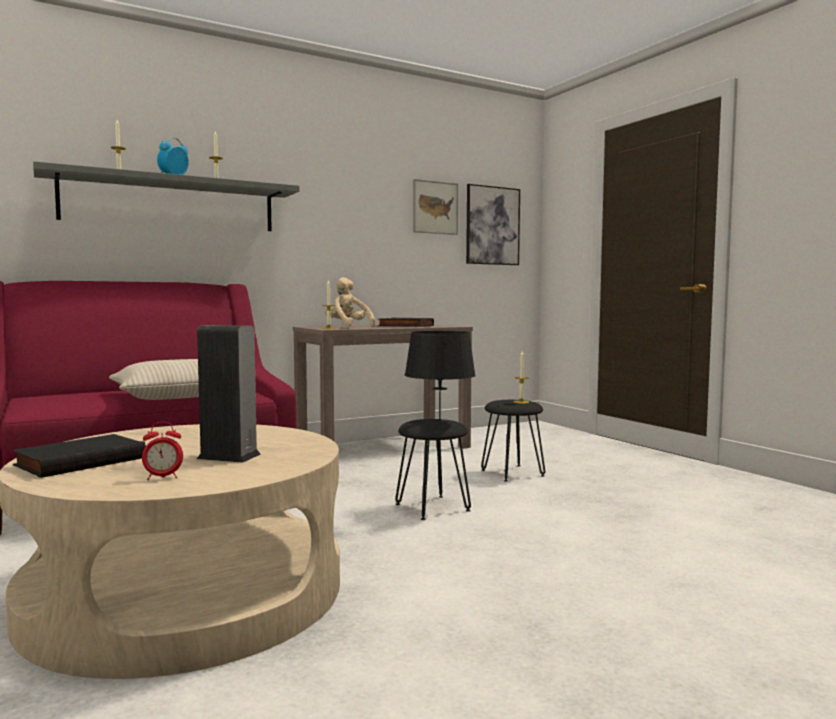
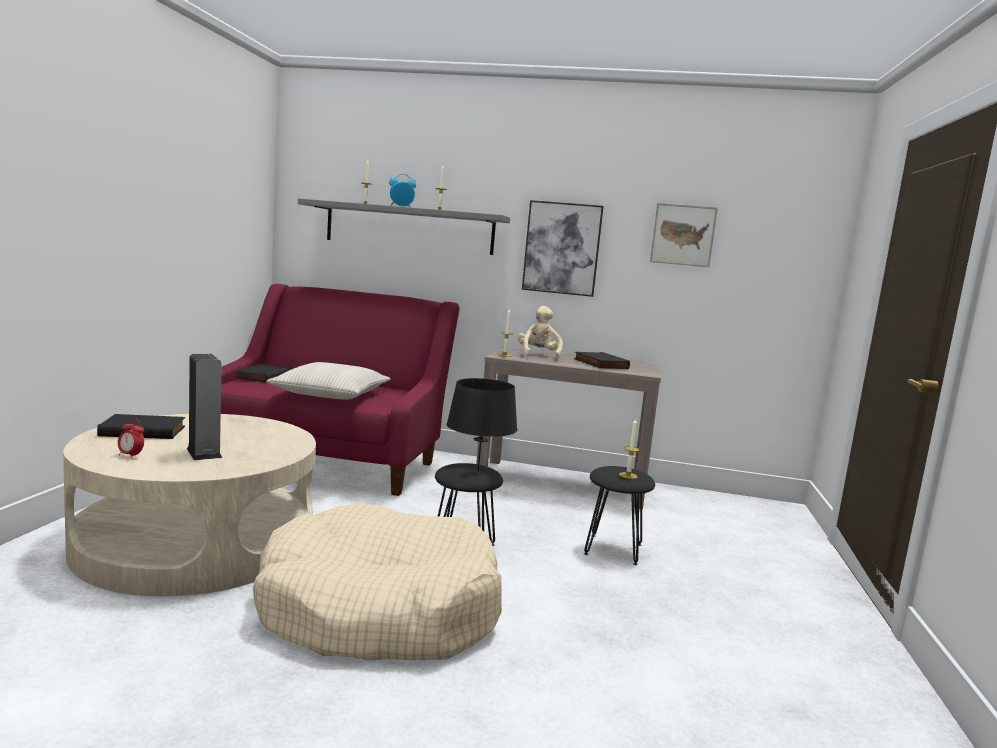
camera: 40 degrees right, 5 degrees up
picture [466,184,520,265] -> picture moved to [522,200,604,297]
none -> black book [235,364,291,382]
none -> beige dog bed [253,503,502,660]

